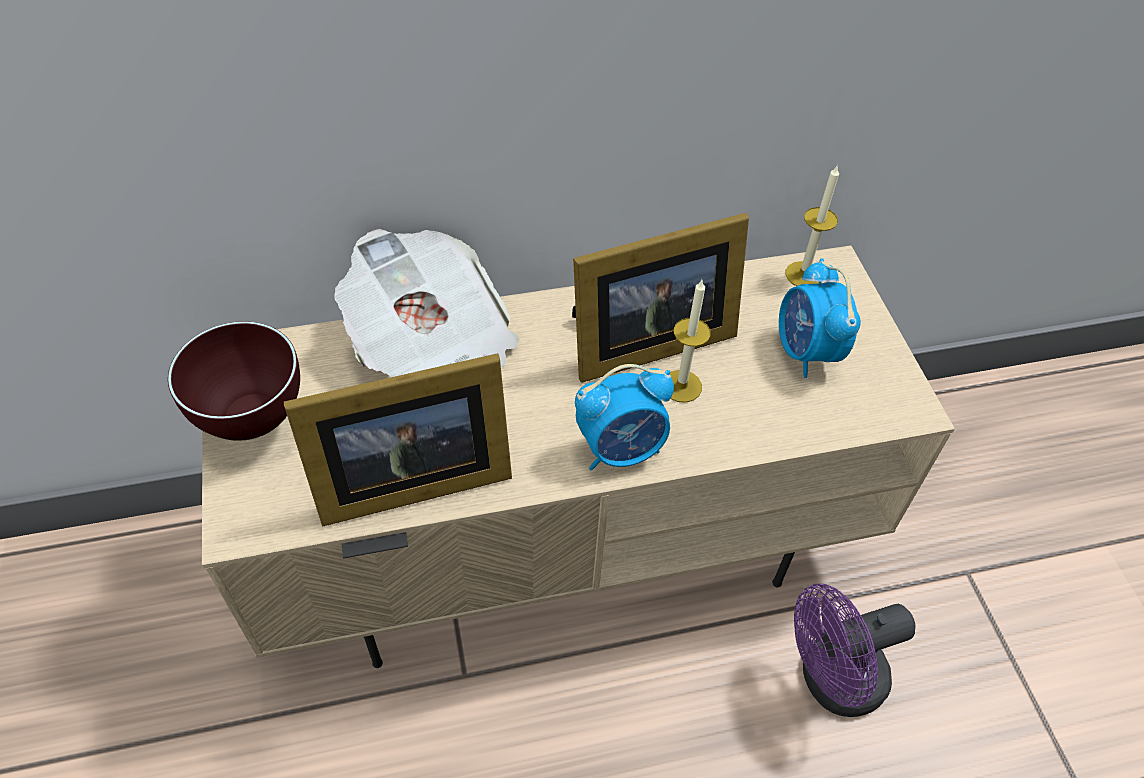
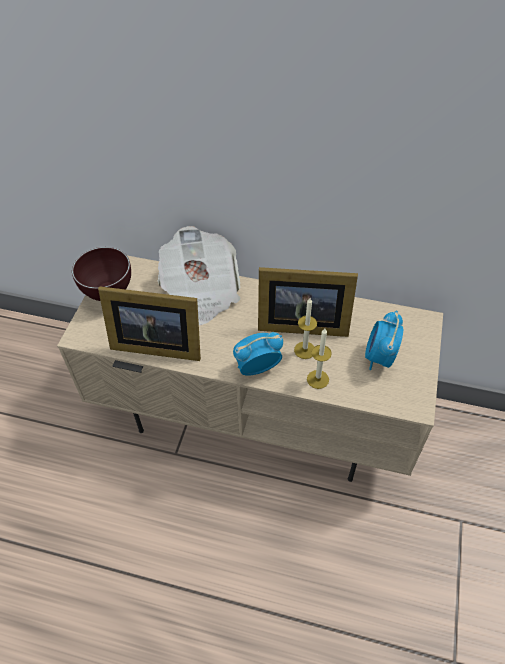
camera: 30 degrees right, 0 degrees up
alarm clock [575,364,674,470] -> alarm clock turned 150 degrees clockwise [233,332,283,376]
candle [785,166,839,286] -> candle moved to [307,328,332,389]
purple fan [794,584,916,717] -> none

